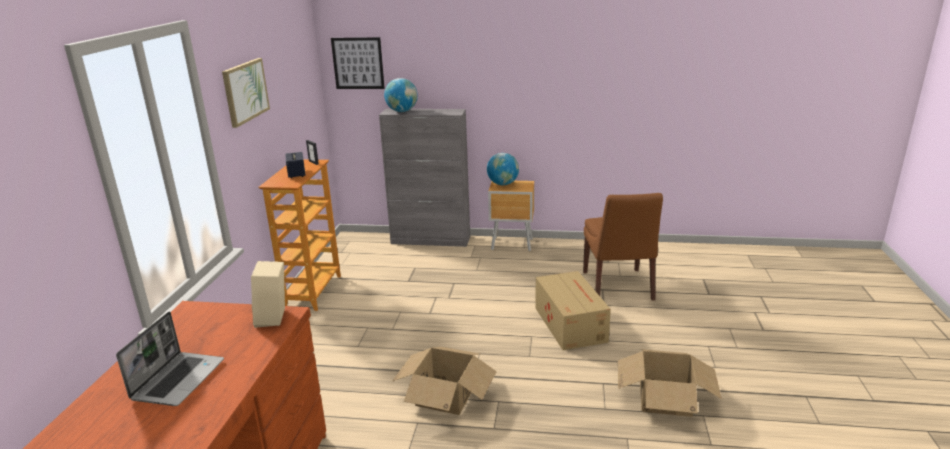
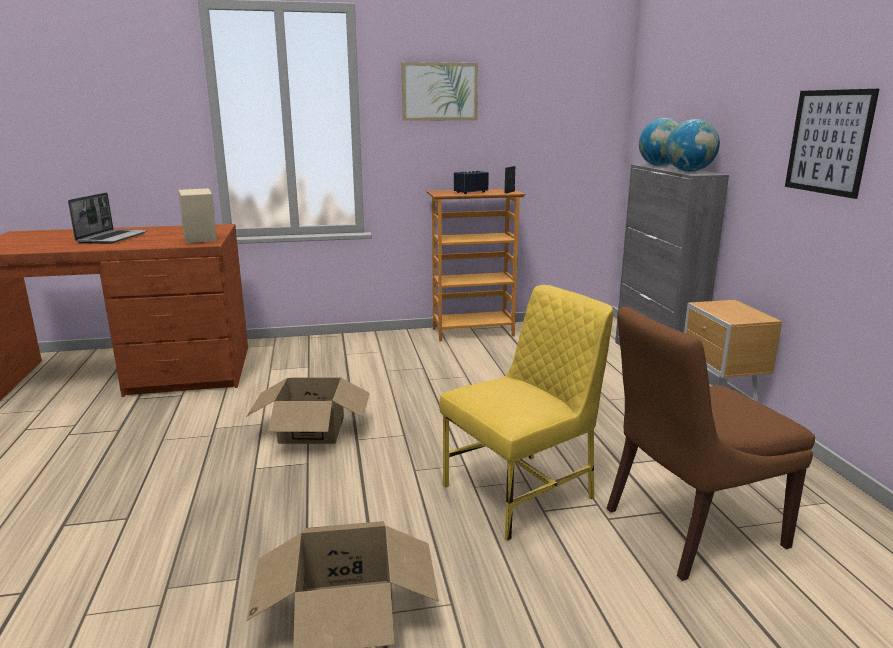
camera: 70 degrees right, 5 degrees down
laptop [116,311,224,406] -> laptop turned 75 degrees counterclockwise [68,193,148,244]
picture [331,37,385,89] -> picture moved to [785,89,879,199]
globe [487,153,519,185] -> globe moved to [666,119,720,172]
cardboard box [535,271,611,350] -> yellow chair [439,285,614,541]

